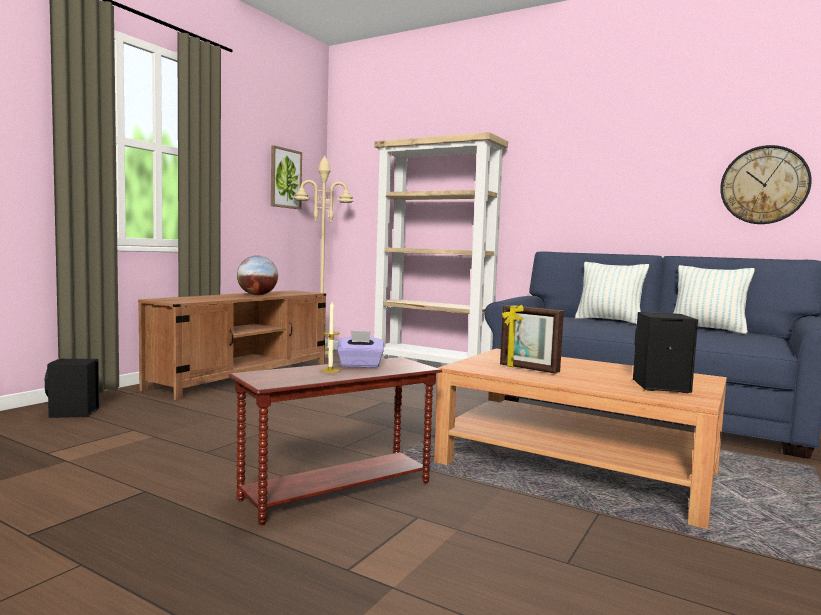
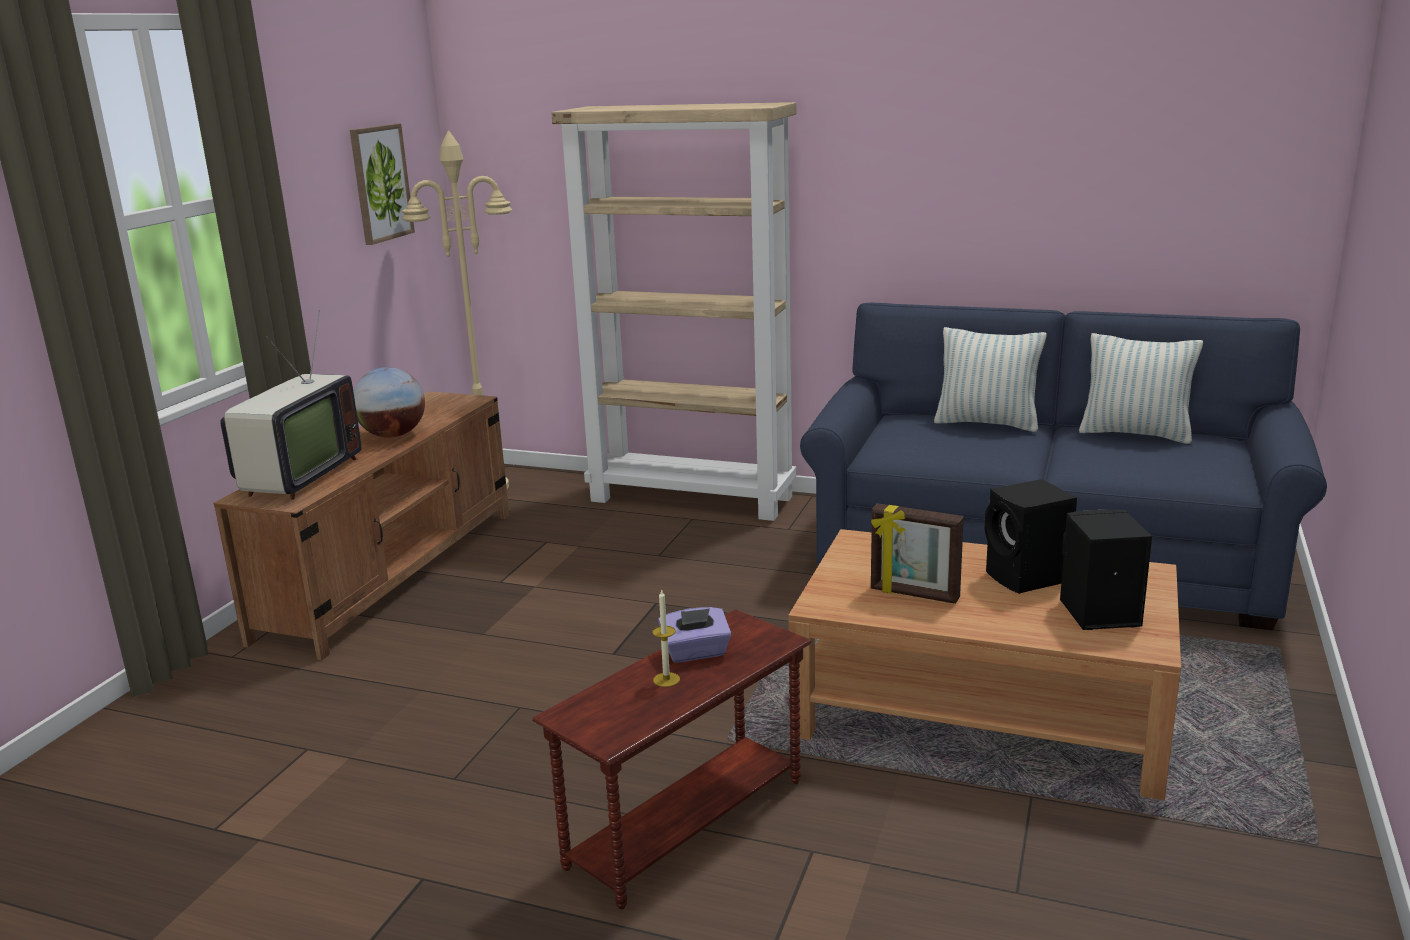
camera: 10 degrees left, 15 degrees up
black speaker [45,358,99,418] -> black speaker moved to [985,479,1077,594]
wall clock [720,145,812,224] -> none
none -> television [220,310,361,500]

